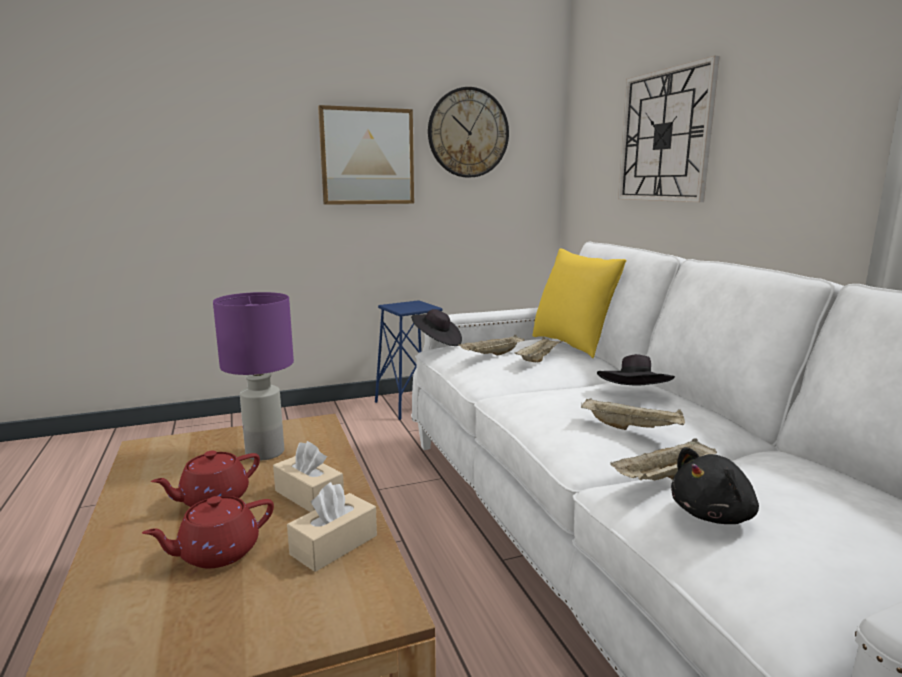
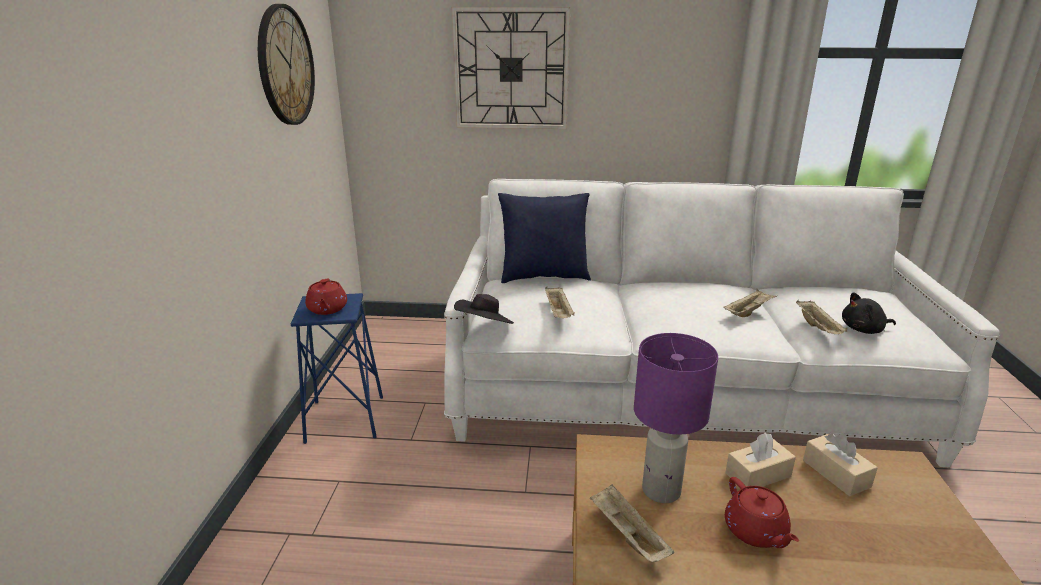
camera: 65 degrees left, 10 degrees up
red teapot [142,496,274,569] -> red teapot moved to [305,278,347,315]
picture [318,105,414,205] -> none
beige tray [514,336,564,362] -> beige tray moved to [590,484,675,562]
yellow pillow [533,248,627,358] -> blue pillow [498,193,591,283]
black hat [597,354,675,386] -> none
black plush toy [671,447,759,524] -> black plush toy turned 90 degrees clockwise [842,292,896,334]

